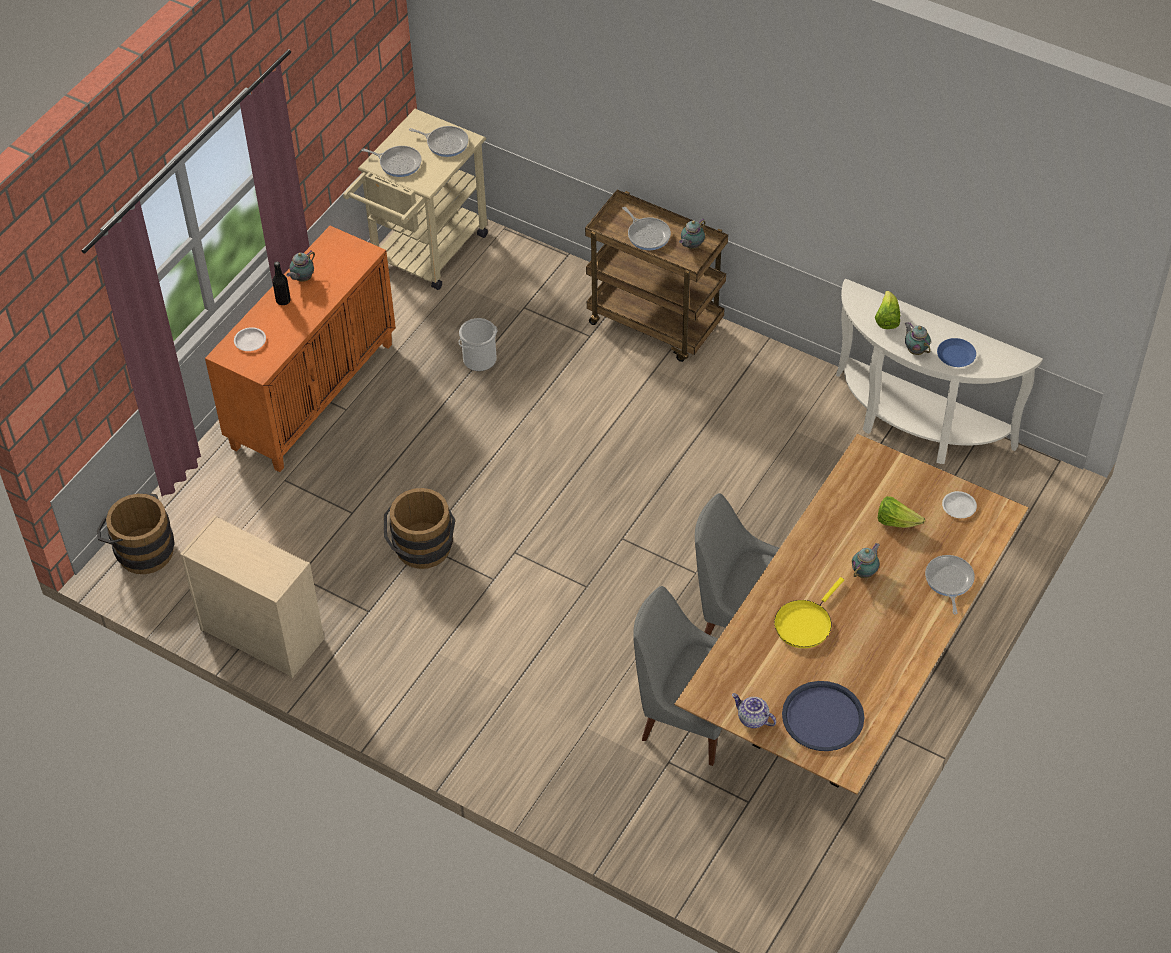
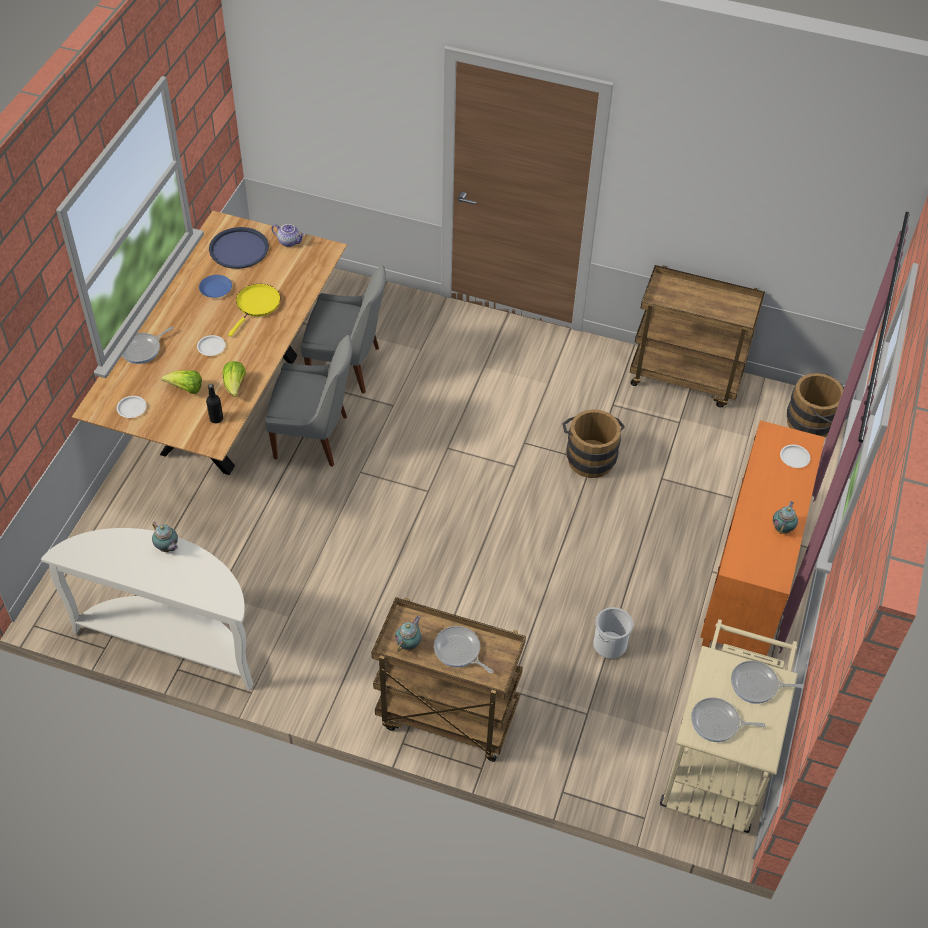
camera: 165 degrees right, 0 degrees up
beige dresser [180,515,324,678] -> brown cart [630,265,765,408]
black bottle [272,262,291,305] -> black bottle moved to [206,384,223,423]
teapot [852,543,880,578] -> white plate [197,335,226,356]
lettuce [875,291,900,329] -> lettuce moved to [223,361,246,397]
frying pan [925,555,975,615] -> frying pan turned 60 degrees clockwise [122,327,173,364]
blue plate [937,338,976,367] -> blue plate moved to [199,275,232,298]

